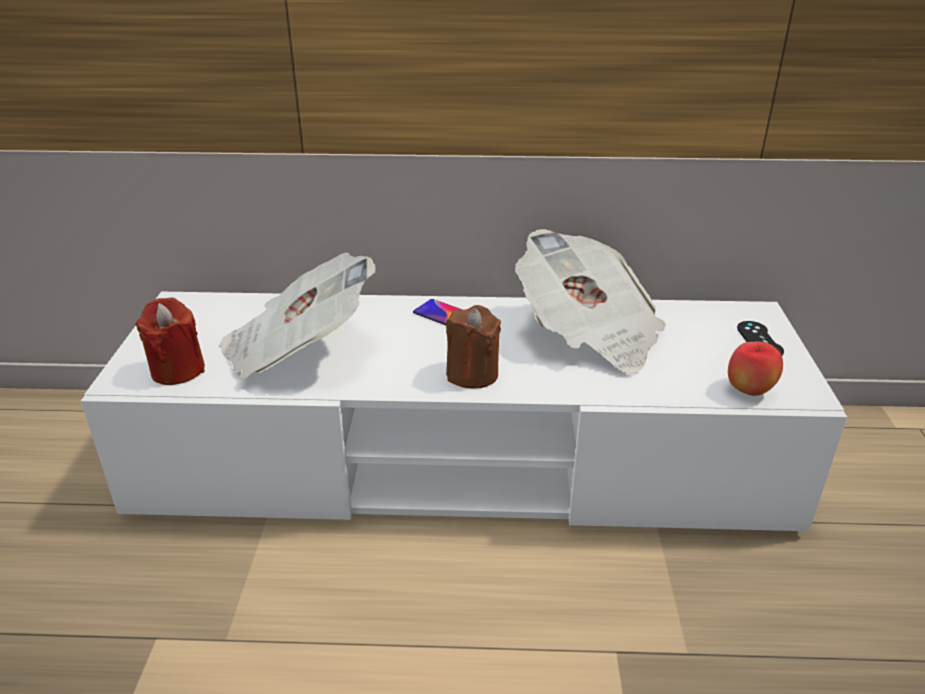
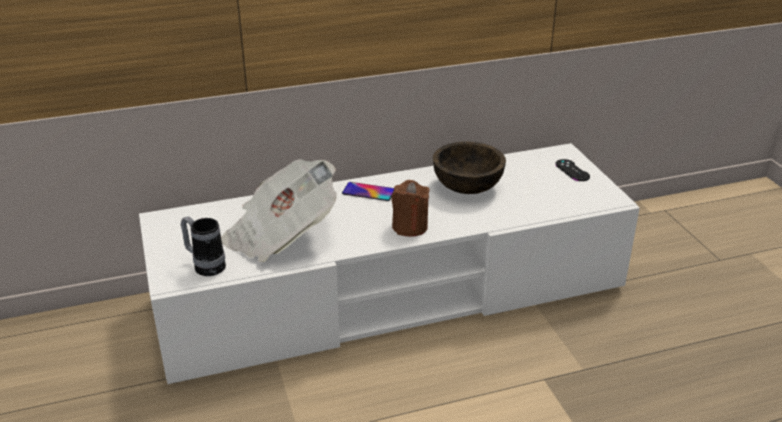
camera: 20 degrees left, 0 degrees up
red candle [135,298,205,385] -> mug [181,216,226,276]
newspaper [515,229,666,374] -> brown bowl [433,142,506,194]
apple [728,342,783,396] -> none

